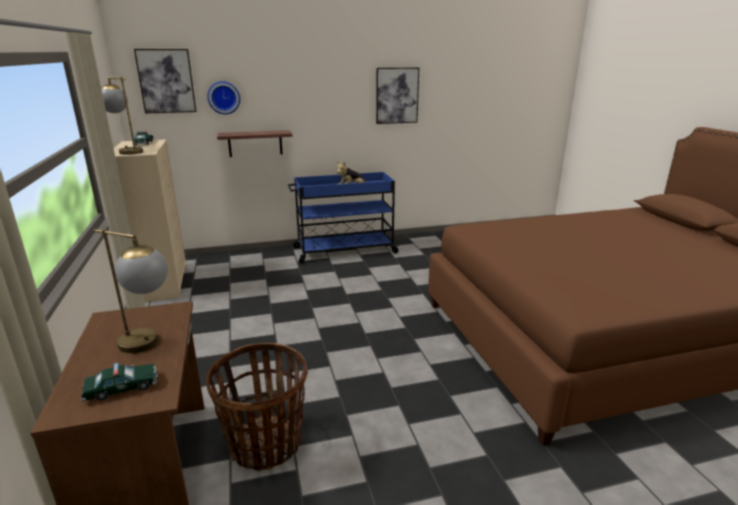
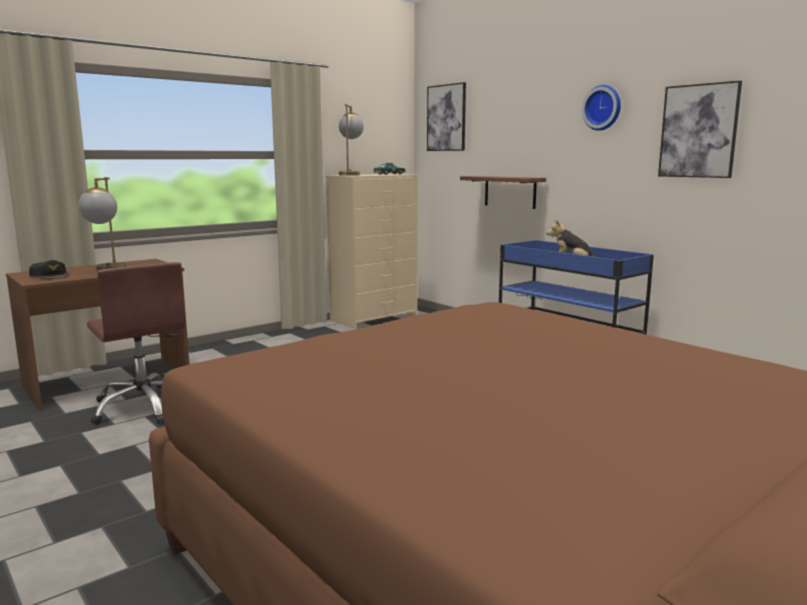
camera: 65 degrees right, 10 degrees down
toy car [81,363,158,402] -> black cap [29,260,69,279]
basket [206,343,307,470] -> brown office chair [87,262,185,425]
wall clock [207,81,240,114] -> wall clock moved to [582,85,621,131]

